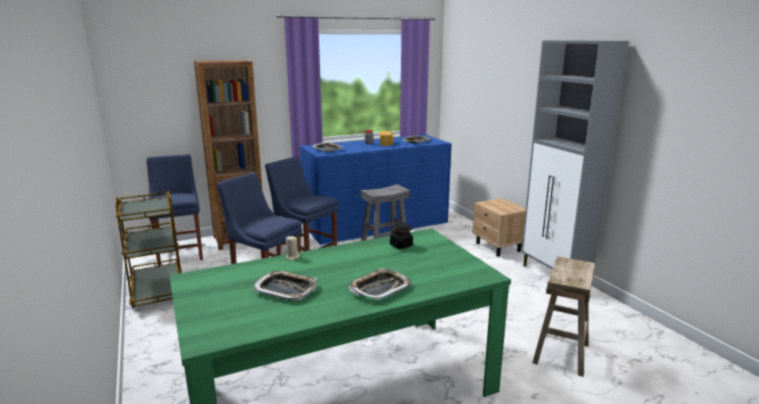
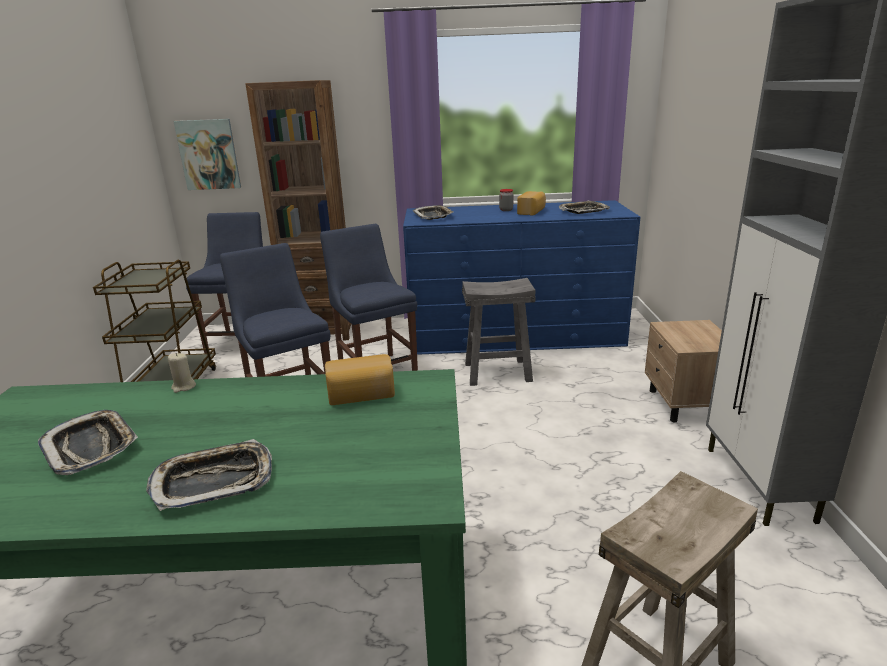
camera: 25 degrees right, 5 degrees up
black jar [390,222,413,249] -> bread [325,354,395,405]
none -> picture [173,119,241,190]

